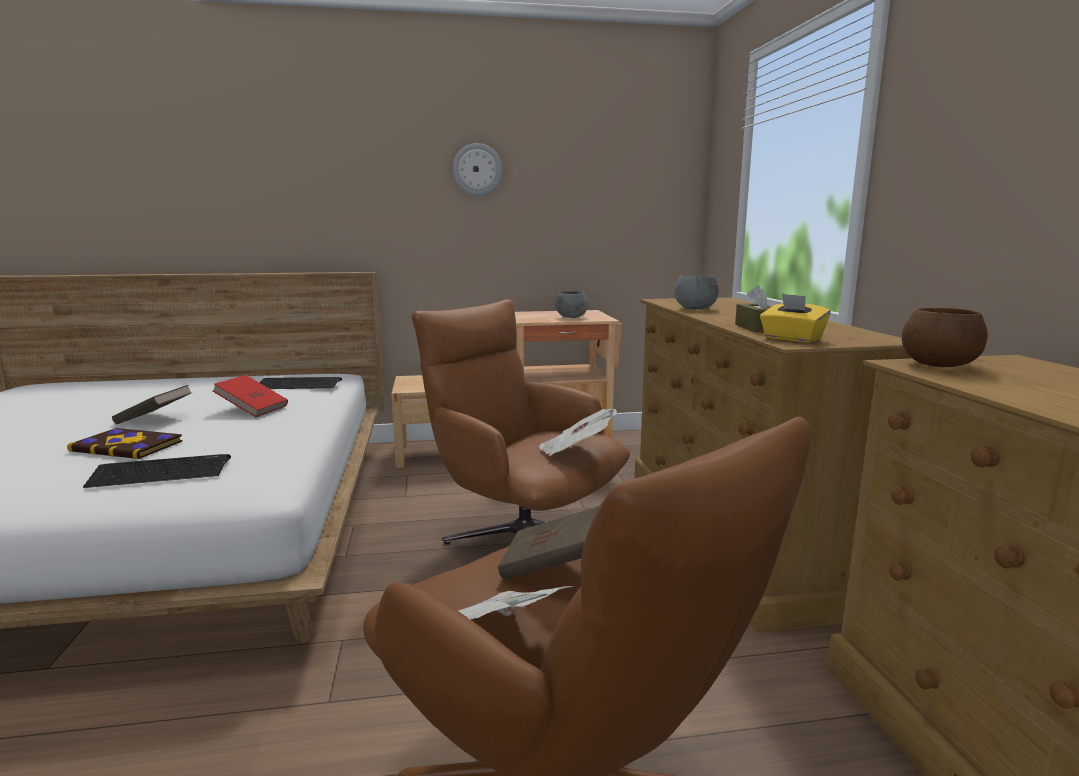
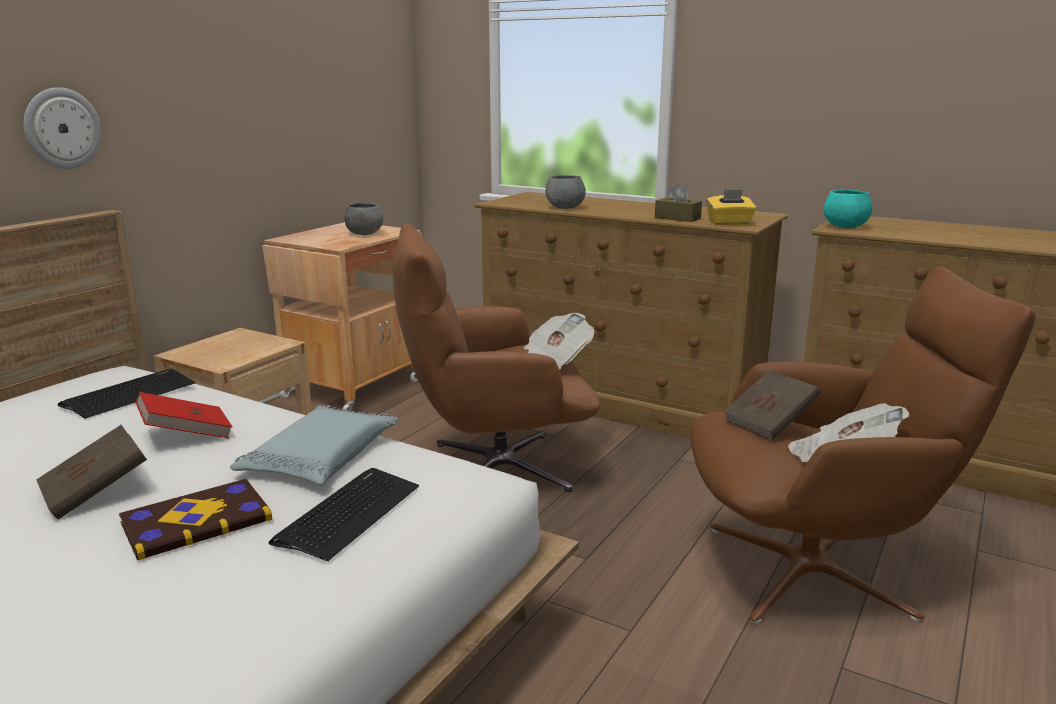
camera: 50 degrees left, 5 degrees up
wall clock [453,143,503,196] -> wall clock moved to [24,87,102,169]
brown bowl [902,308,988,367] -> turquoise bowl [823,190,872,228]
none -> blue pillow [230,405,398,485]

